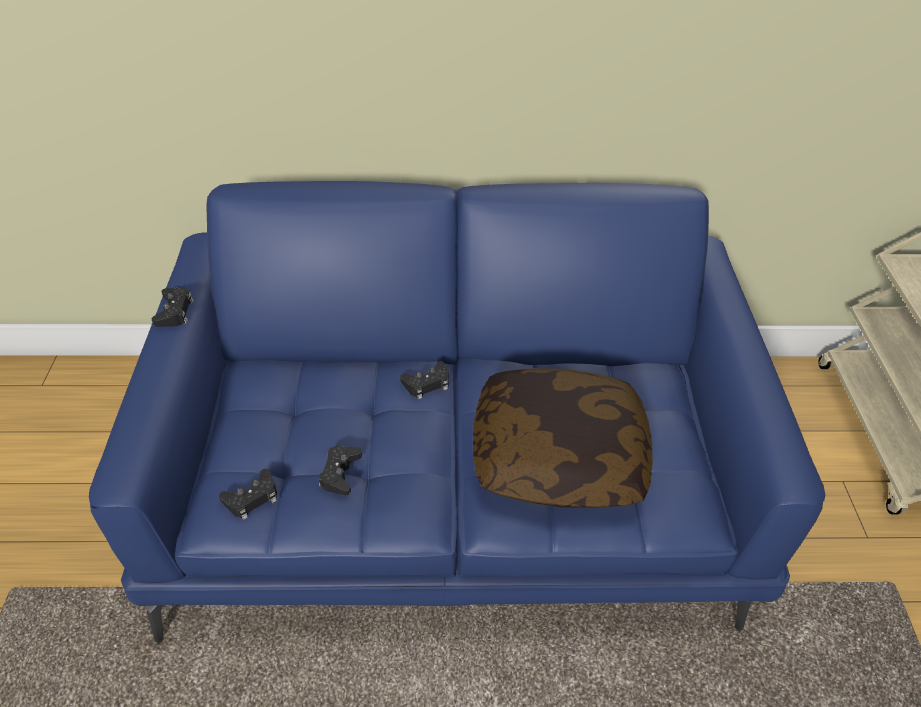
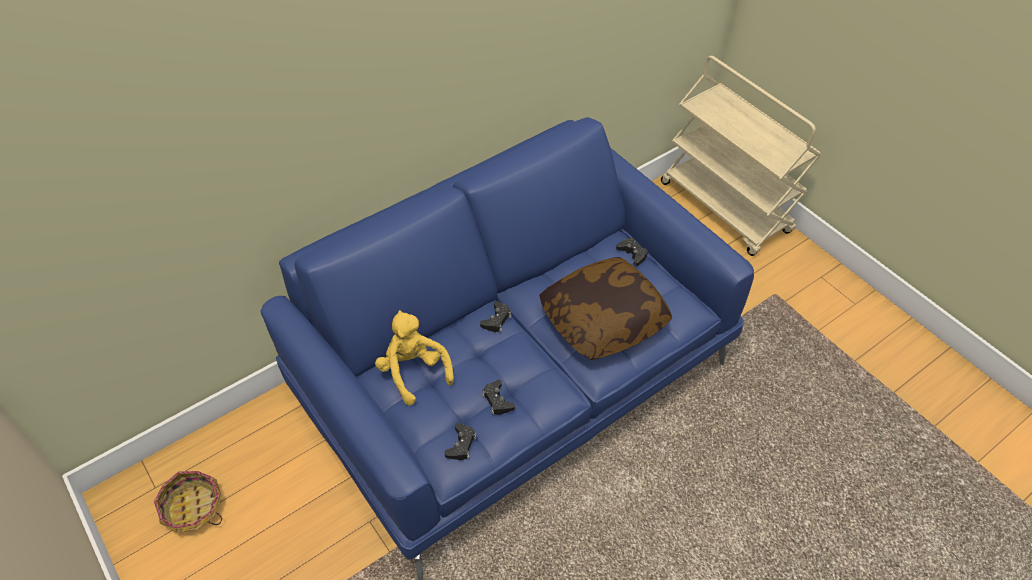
camera: 35 degrees left, 5 degrees up
black game controller [152,287,194,327] -> black game controller moved to [616,238,648,266]
none -> basket [154,471,222,533]
none -> yellow plush toy [375,310,454,406]

